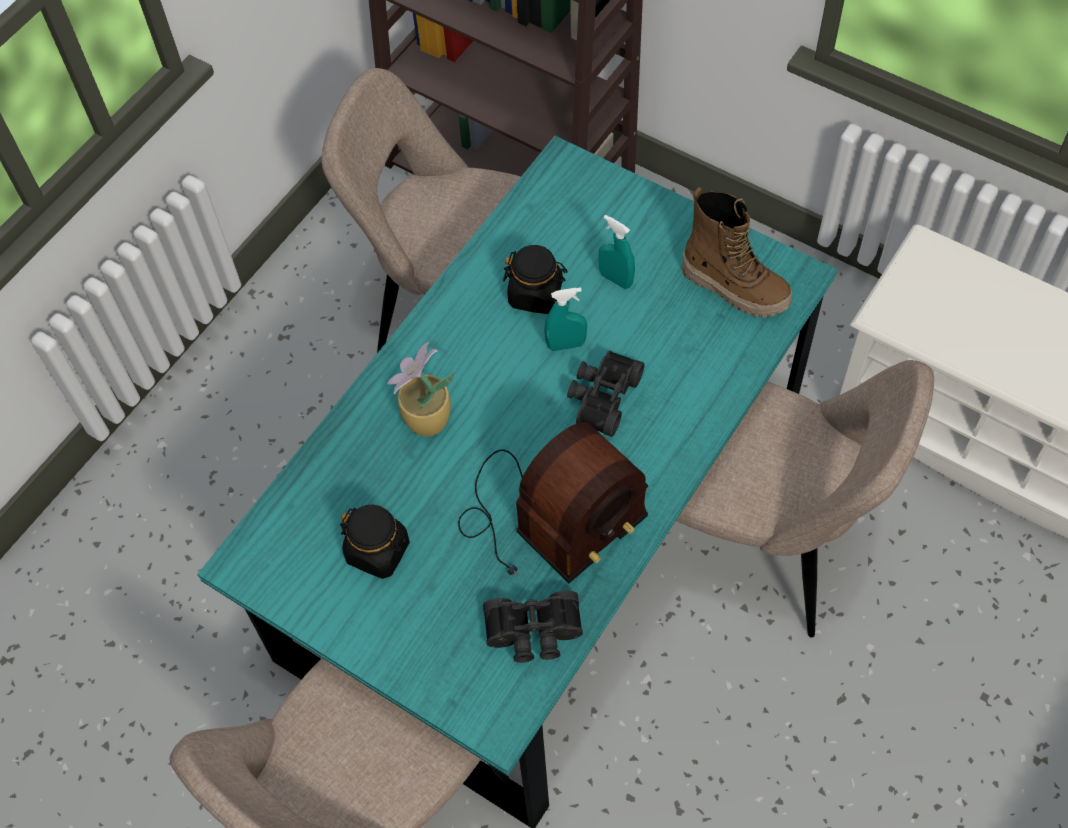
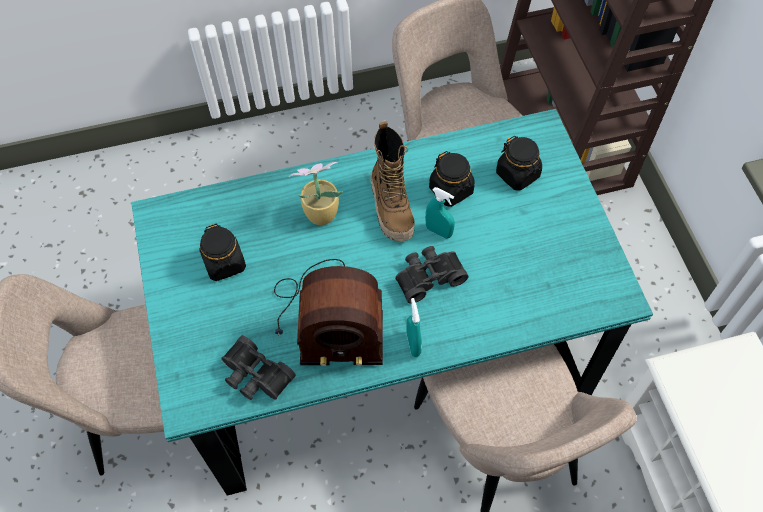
camera: 40 degrees right, 0 degrees up
turquoise spray bottle [598,215,635,289] -> turquoise spray bottle moved to [406,298,422,357]
boot [682,187,792,318] -> boot moved to [371,121,415,242]
none -> black jar [496,136,542,191]

